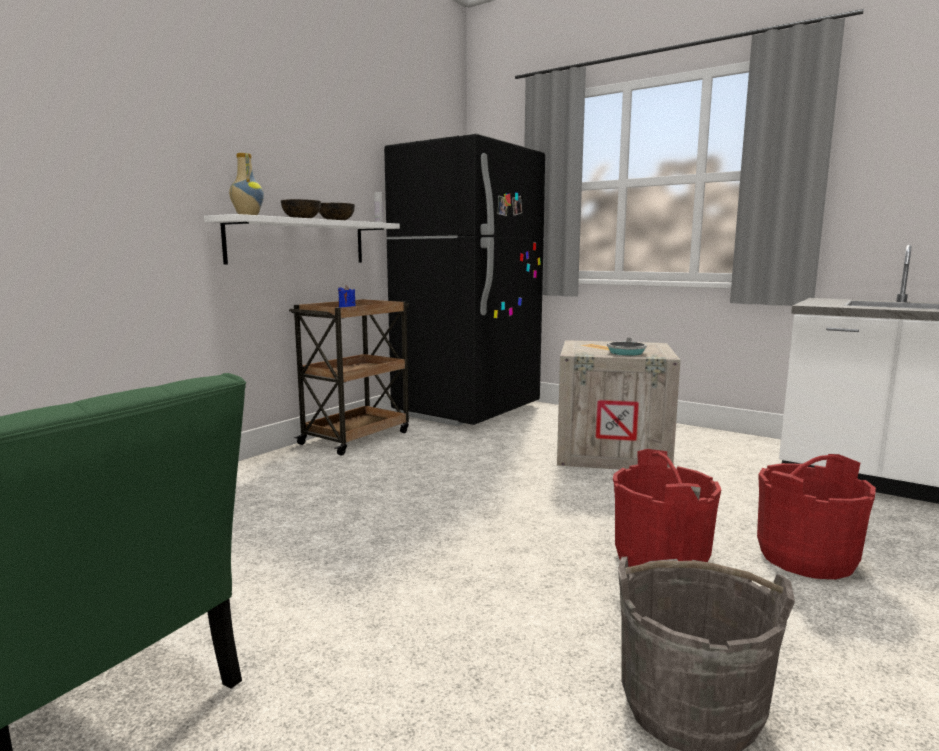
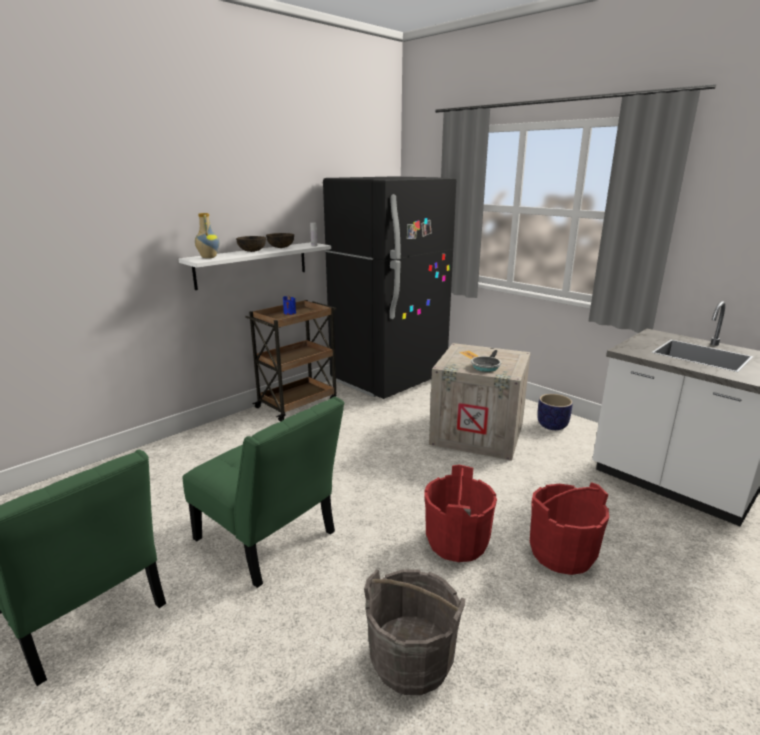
camera: 10 degrees right, 10 degrees up
none -> green chair [182,397,345,588]
none -> planter [537,394,573,430]

